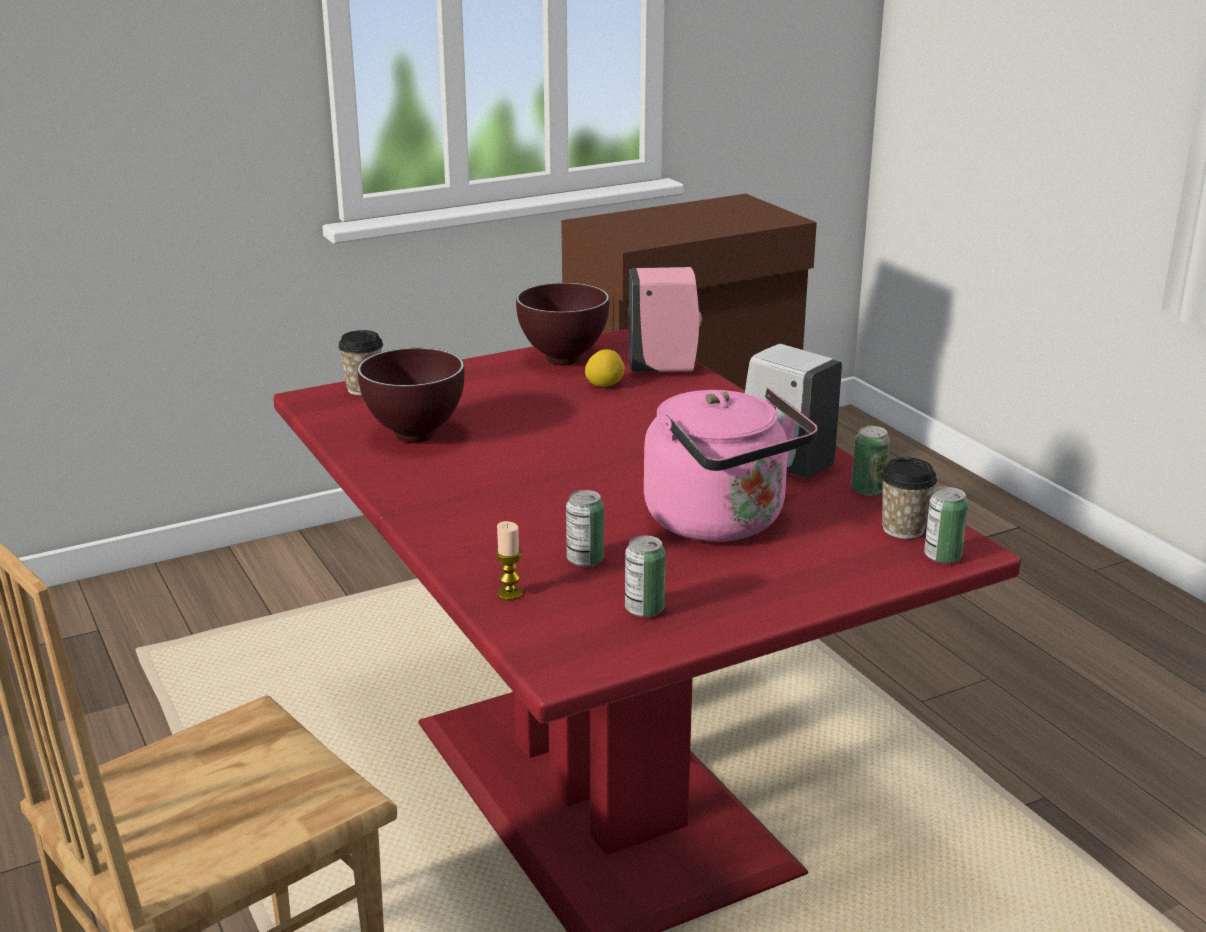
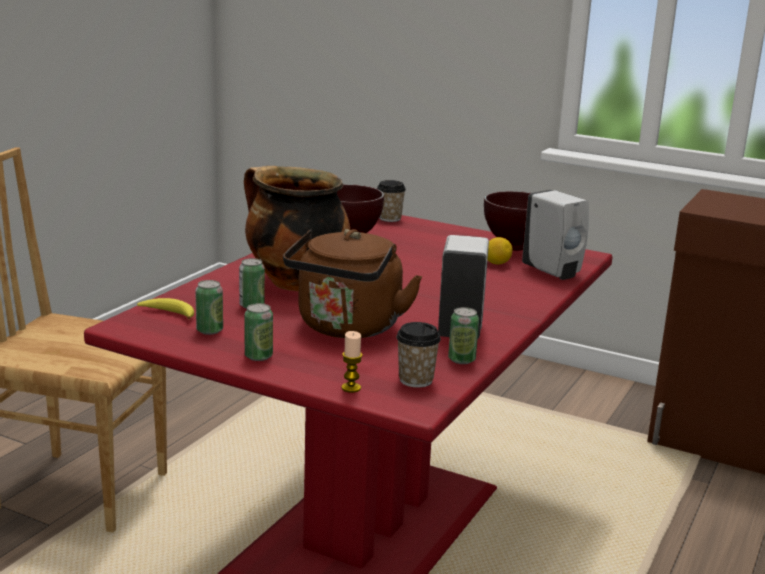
camera: 55 degrees right, 5 degrees down
candle [495,521,523,601] -> candle moved to [341,331,363,393]
pink soap dispenser [629,267,702,373] -> white soap dispenser [522,190,589,280]
pink kettle [644,388,818,542] -> brown kettle [283,229,422,338]
can [924,487,968,564] -> can moved to [244,303,273,361]
none -> banana [137,298,194,319]
none -> cooking pot [244,166,350,291]

